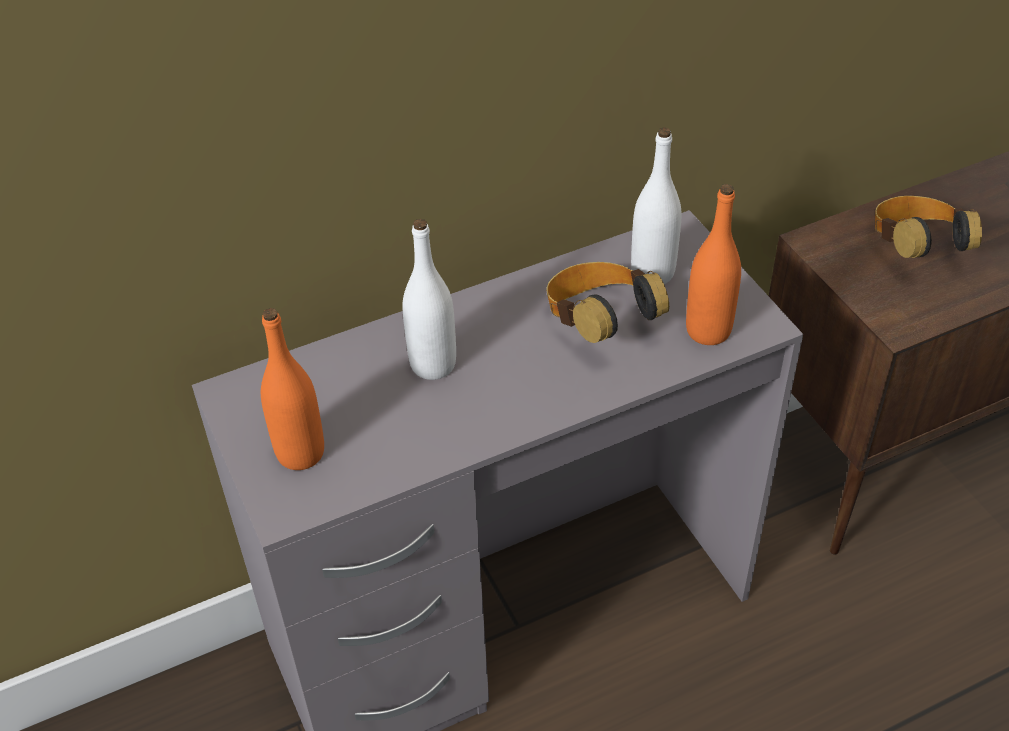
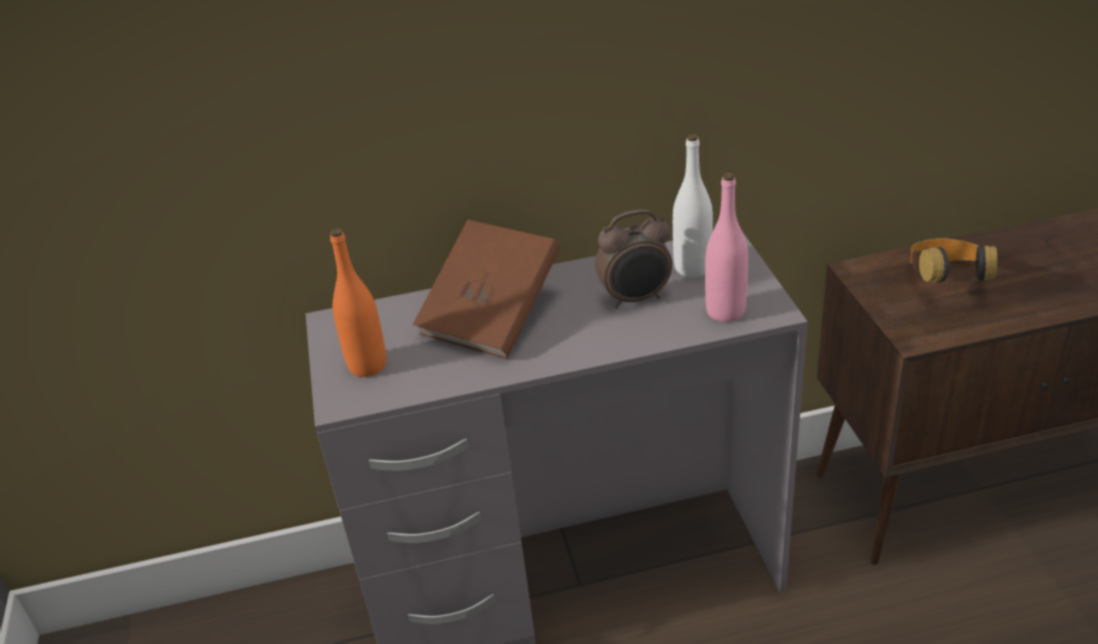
camera: 15 degrees right, 10 degrees down
white bottle [402,219,456,380] -> brown book [413,220,560,359]
headphones [546,262,669,343] -> alarm clock [595,209,672,309]
orange bottle [686,184,741,345] -> pink bottle [705,173,748,322]

